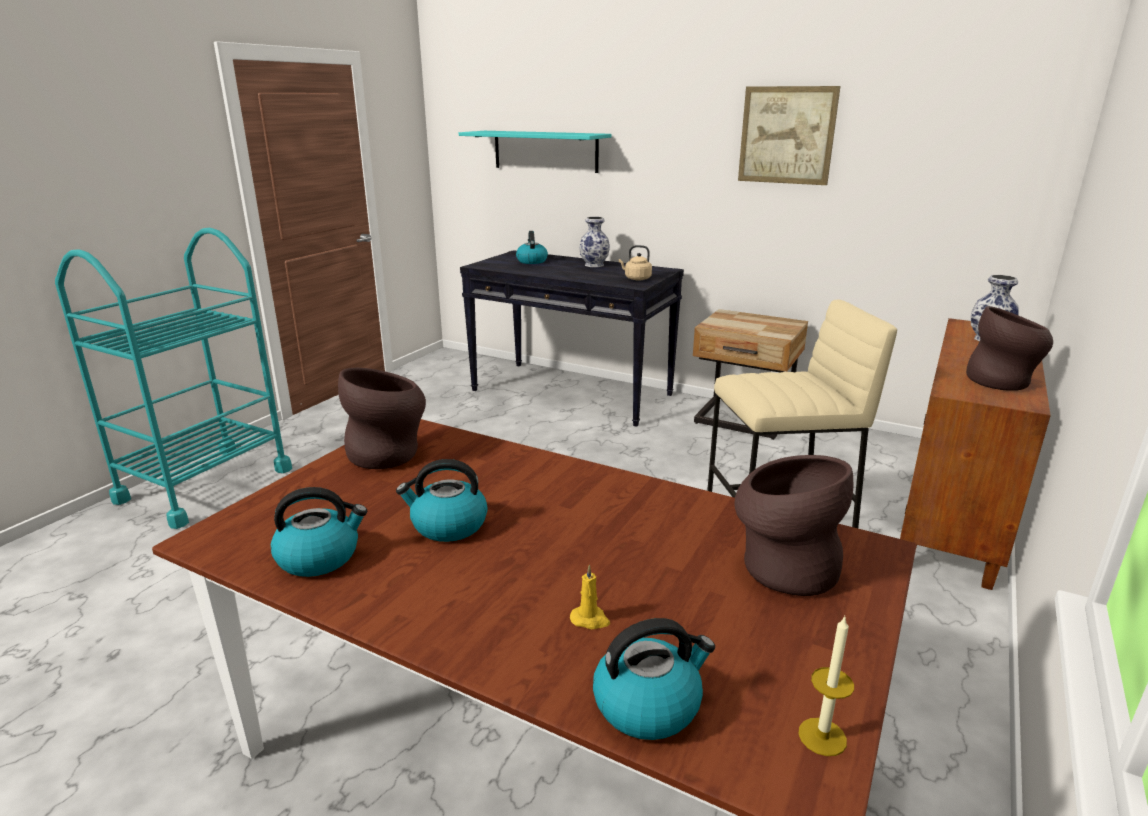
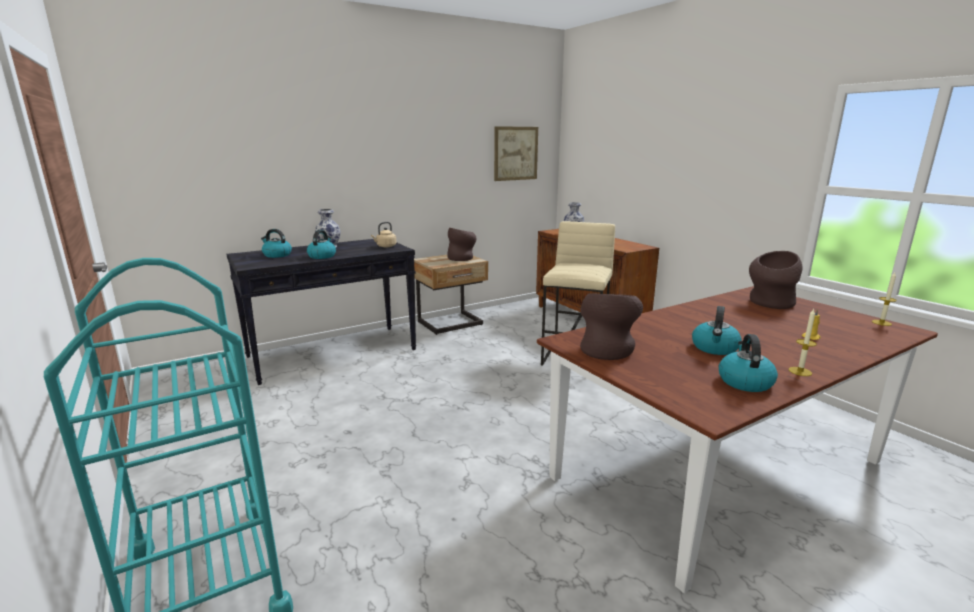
camera: 60 degrees left, 5 degrees down
turquoise shelf [459,131,612,173] -> none
kettle [593,618,715,740] -> kettle moved to [307,230,336,259]
picture [738,86,841,185] -> picture moved to [494,126,538,181]
brown vase [966,306,1053,391] -> brown vase moved to [447,228,476,261]
none -> candle [789,309,817,376]

